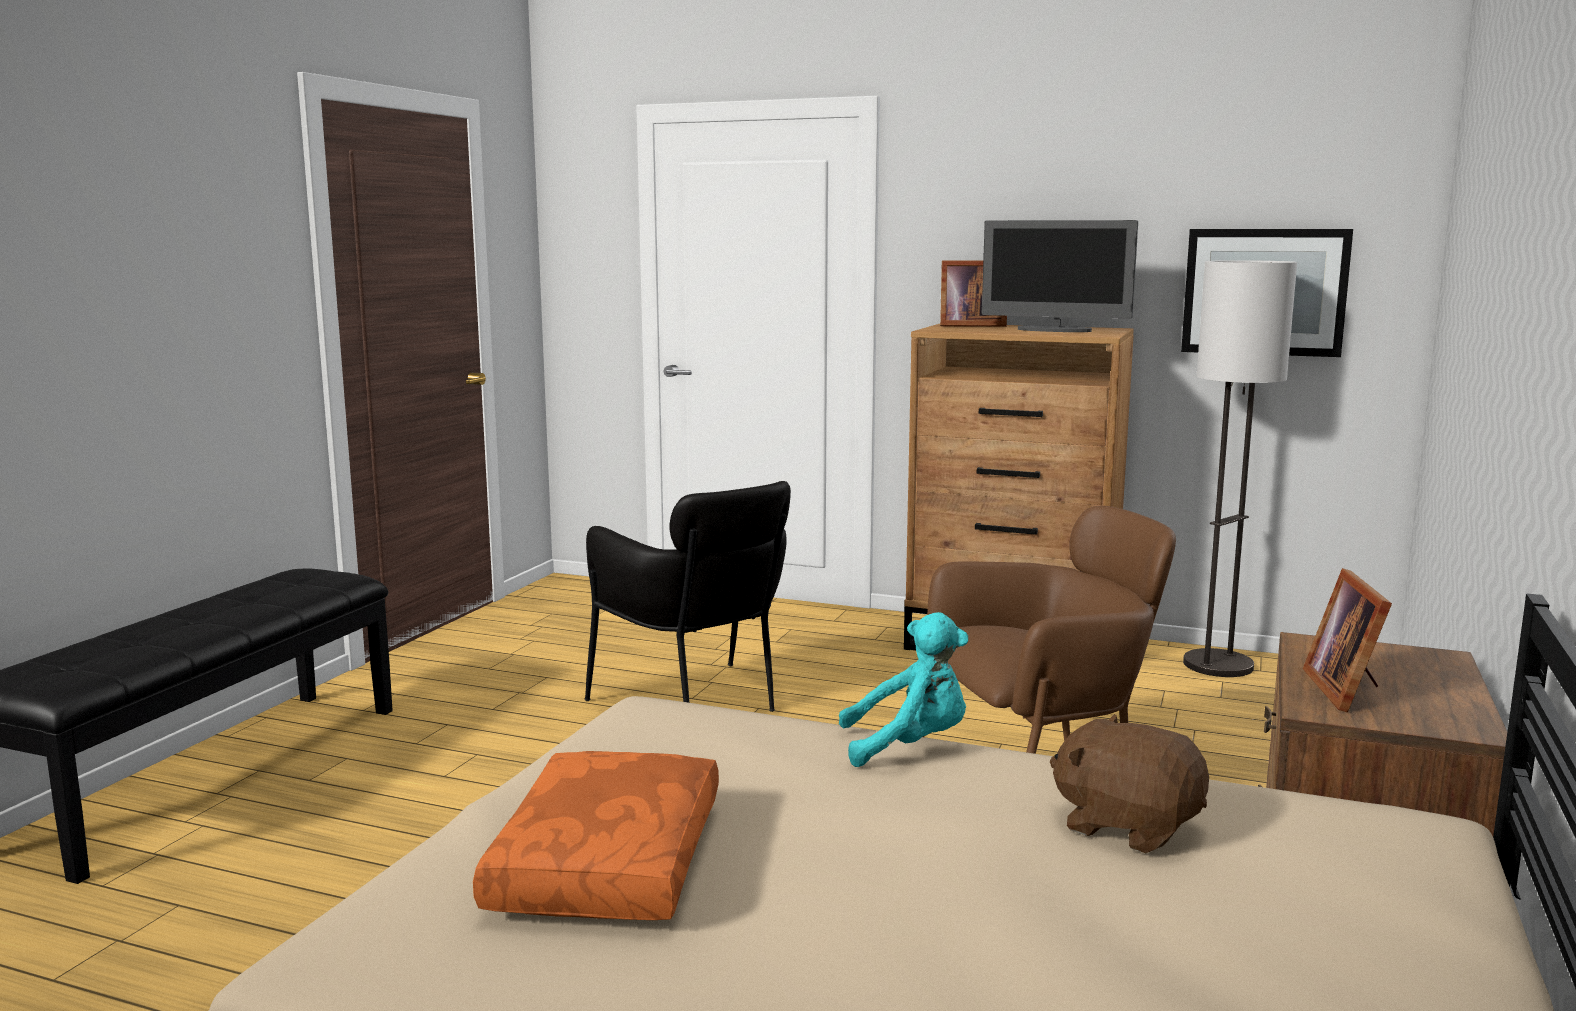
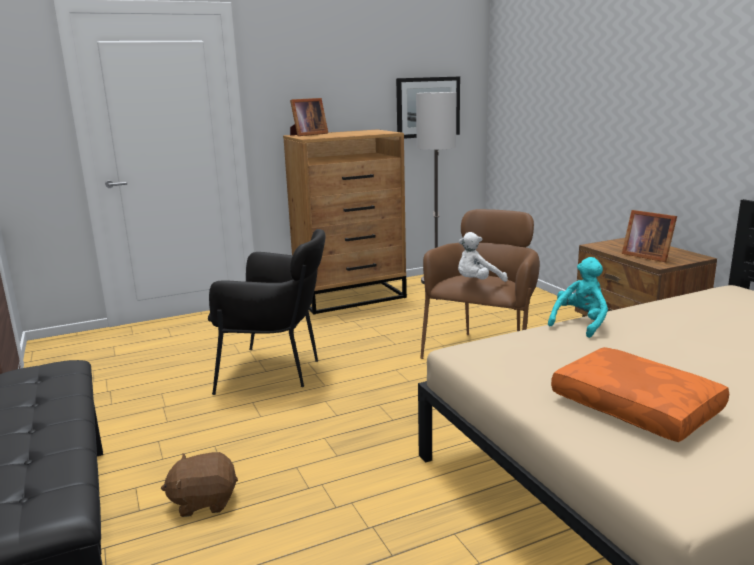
camera: 45 degrees left, 5 degrees up
monitor [981,220,1138,332] -> none
brown plush toy [1050,714,1209,853] -> brown plush toy moved to [161,452,238,517]
none -> white plush toy [458,232,508,282]

